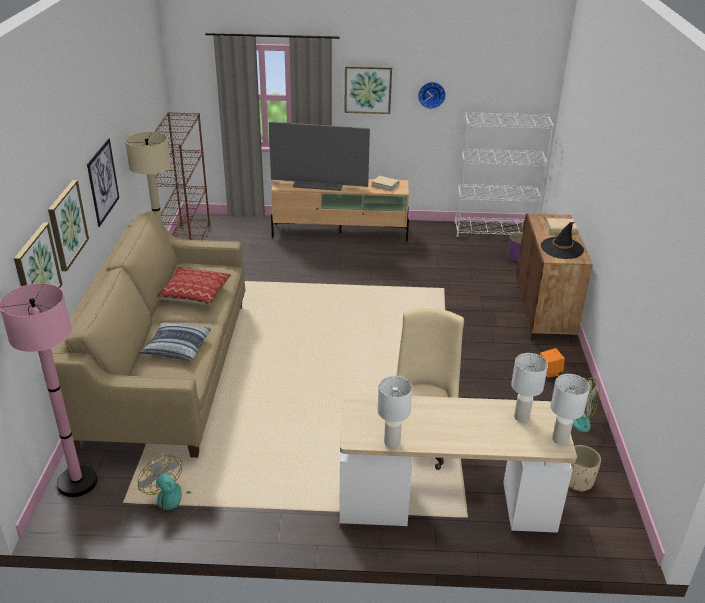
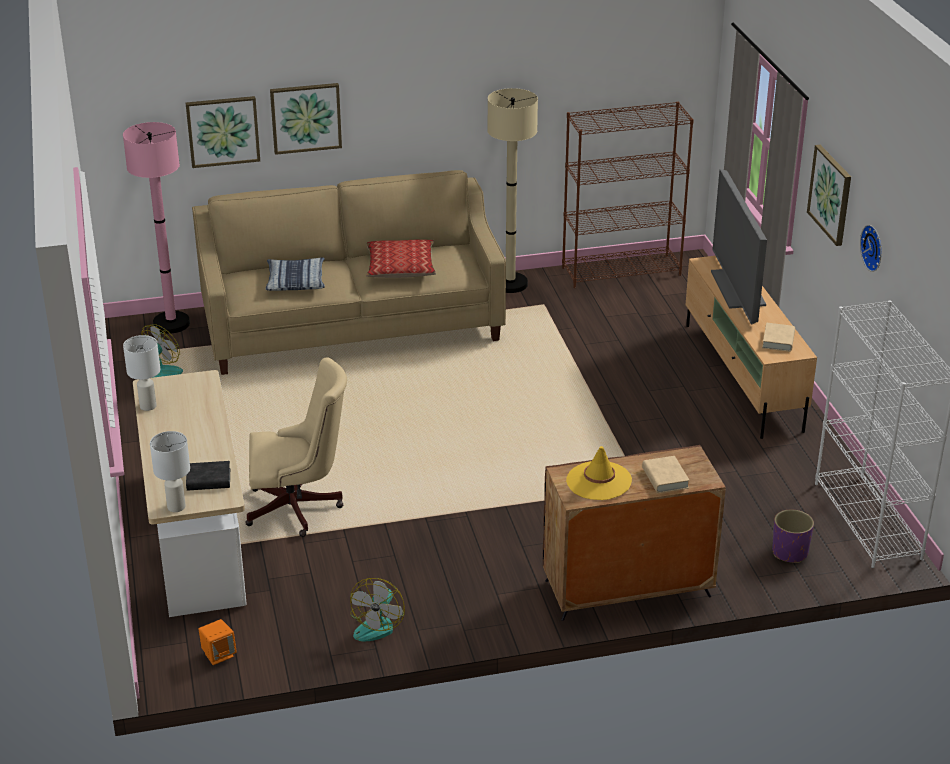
camera: 75 degrees right, 0 degrees up
picture [87,138,119,227] -> none
white table lamp [511,353,548,422] -> black book [186,461,230,491]
orange speaker [540,348,565,378] -> orange speaker moved to [199,619,237,665]
black hat [541,222,584,259] -> yellow hat [566,446,632,500]
beige planter [569,445,601,492] -> none

